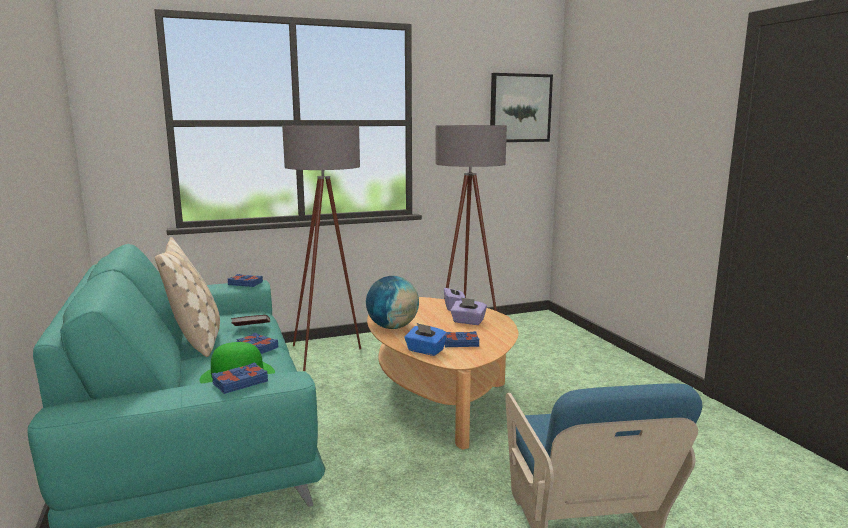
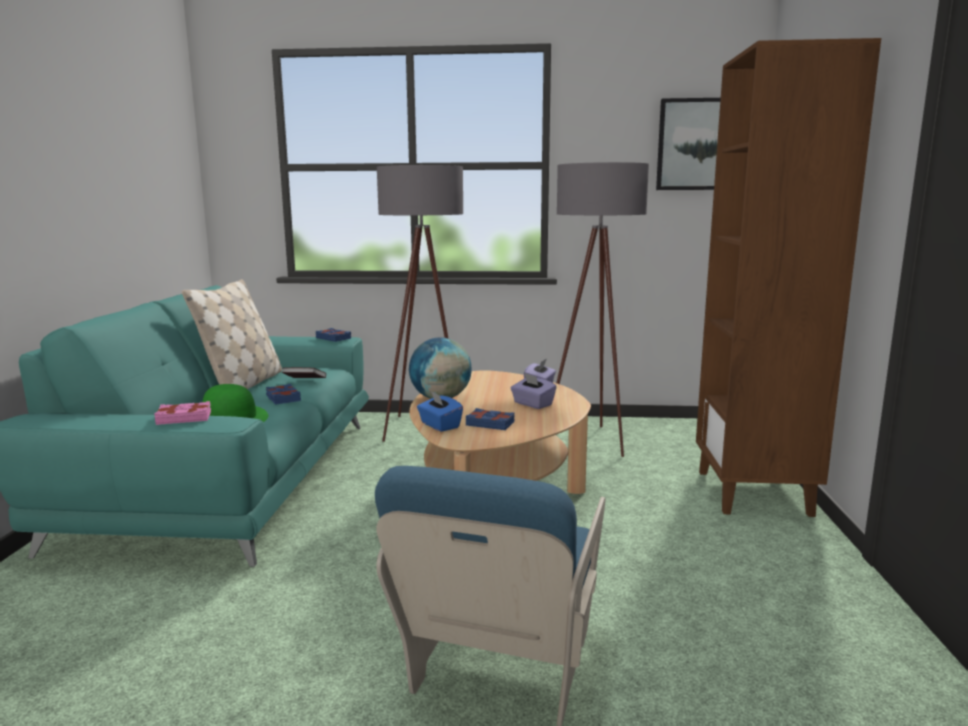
camera: 25 degrees right, 0 degrees up
blue book [212,362,268,394] -> pink book [154,401,211,425]
none -> brown bookcase [696,38,881,517]

